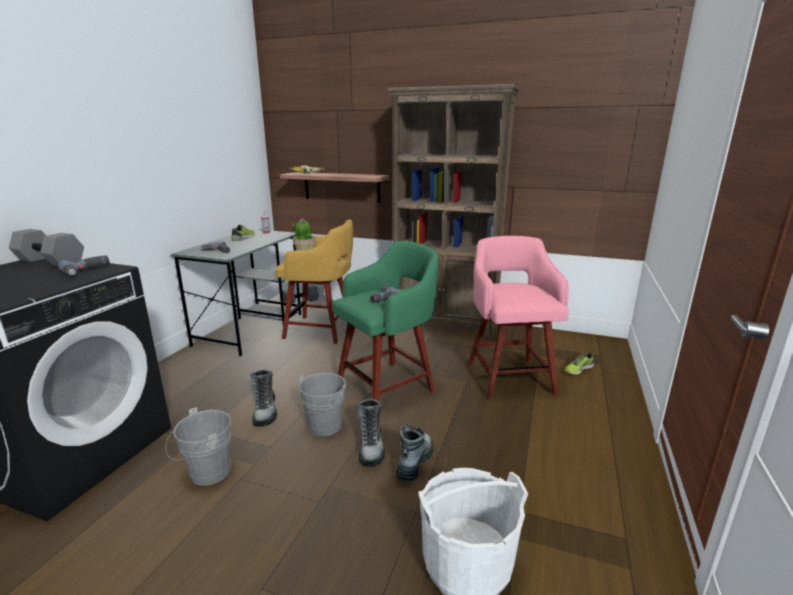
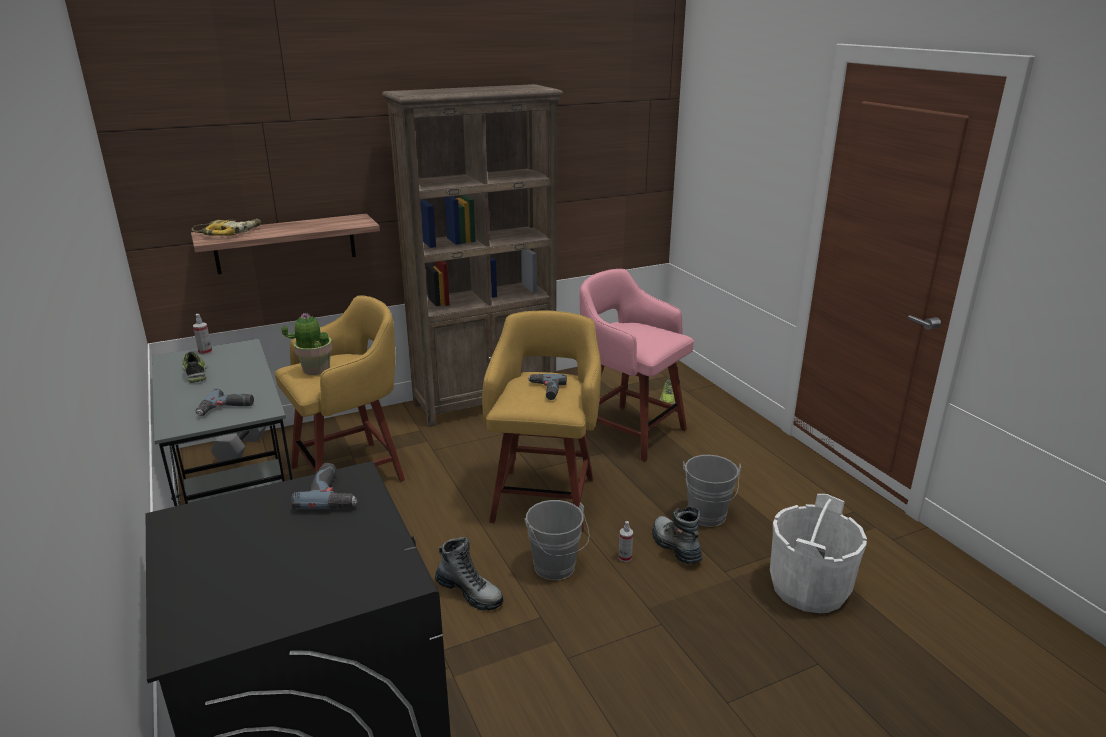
camera: 45 degrees left, 5 degrees up
grey dumbbell [9,229,84,266] -> none
grey bucket [166,407,231,486] -> grey bucket moved to [683,455,741,527]
green stool [332,241,439,402] -> yellow stool [482,311,601,531]
boot [358,399,385,467] -> spray bottle [619,521,633,562]

